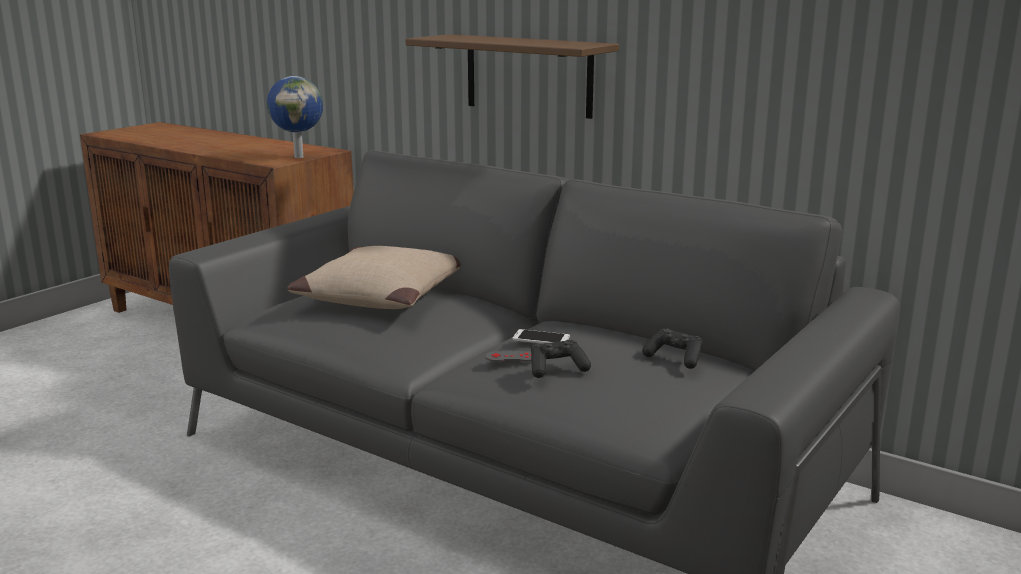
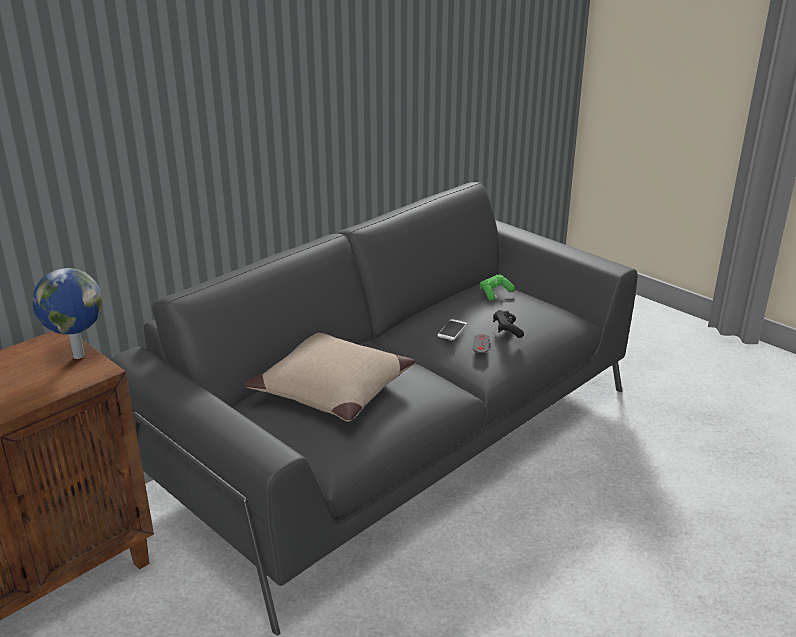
camera: 80 degrees left, 10 degrees up
brown shelf [405,34,619,119] -> none
black game controller [642,328,703,369] -> green game controller [480,275,515,301]

